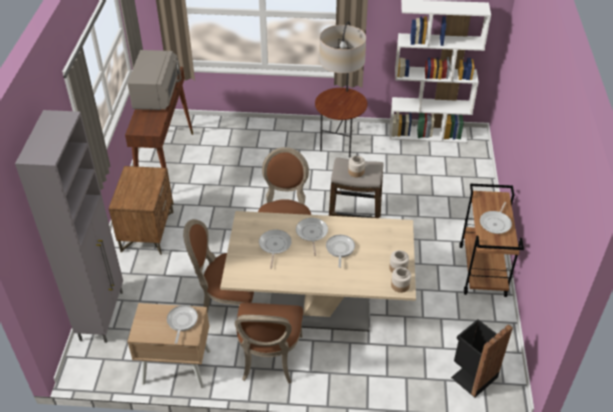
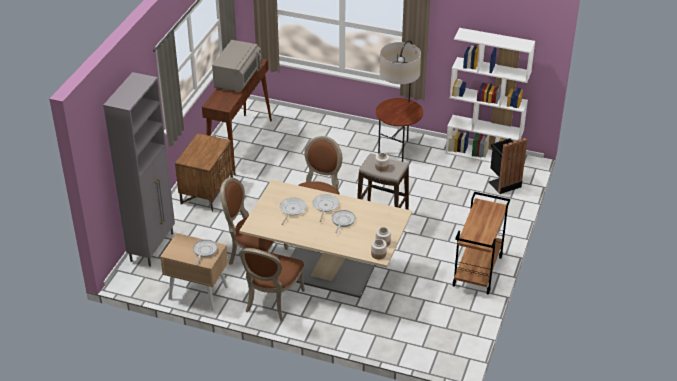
camera: 15 degrees right, 5 degrees down
black trash can [451,319,513,398] -> black trash can moved to [489,138,527,194]
frying pan [480,202,512,234] -> none

